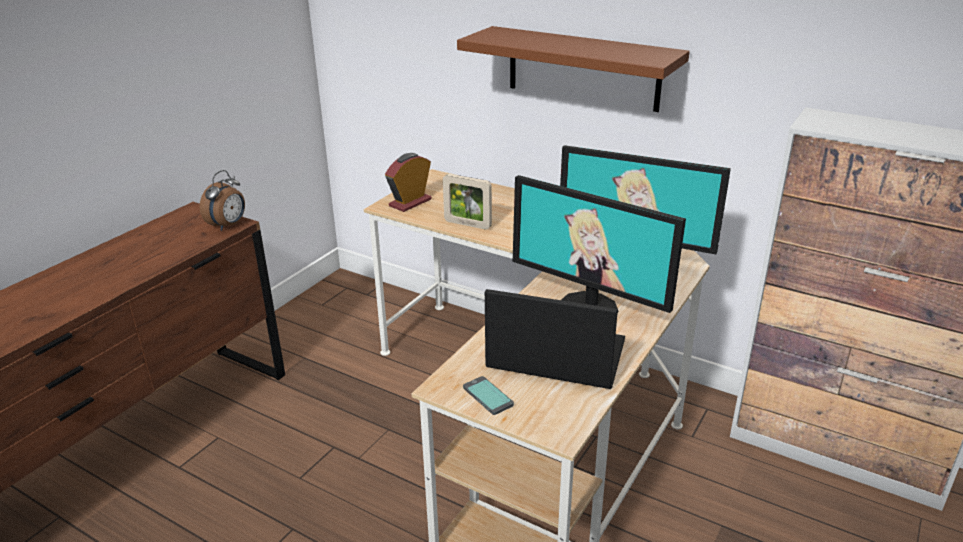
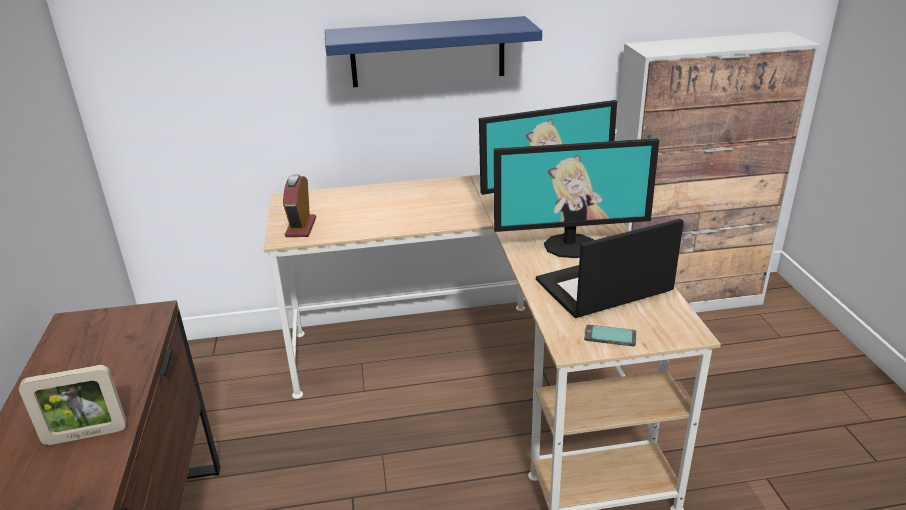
camera: 40 degrees left, 0 degrees up
alarm clock [200,170,245,231] -> none
picture frame [443,174,492,229] -> picture frame moved to [19,365,126,445]
brown shelf [457,26,690,112] -> blue shelf [325,16,542,87]

